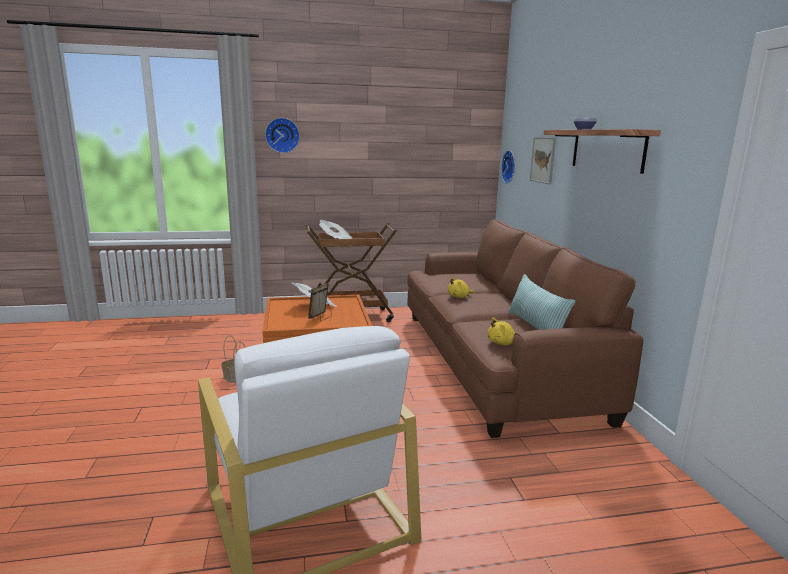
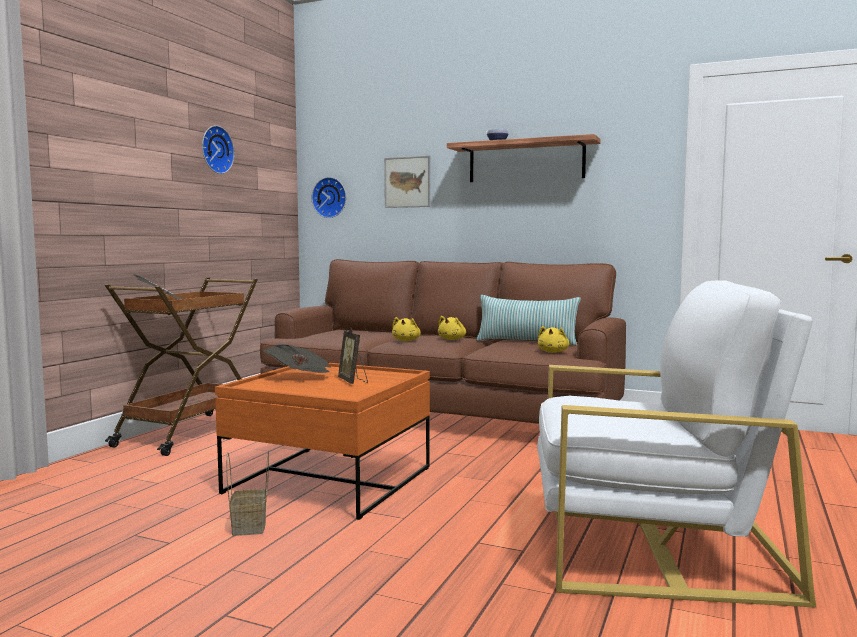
camera: 55 degrees left, 10 degrees down
wall clock [265,118,300,153] -> wall clock moved to [202,125,235,174]
none -> yellow plush toy [438,316,466,340]

